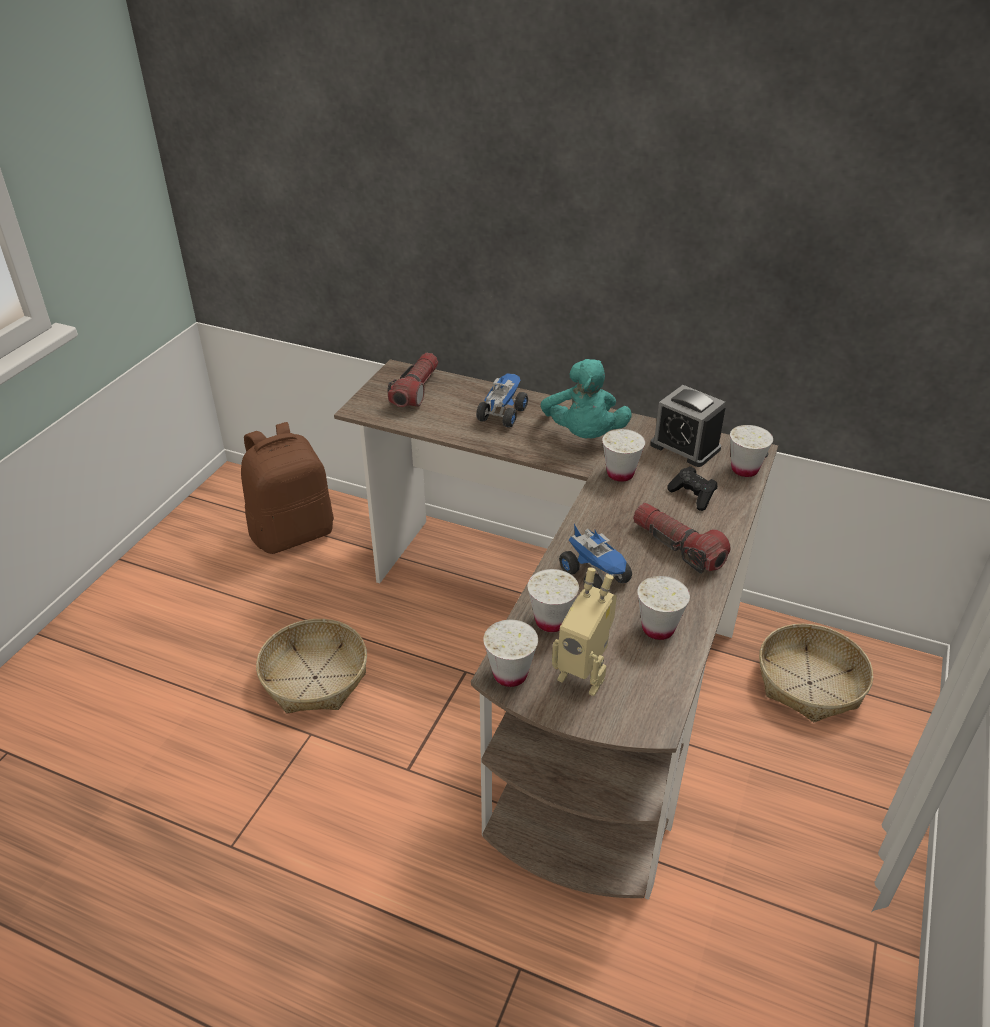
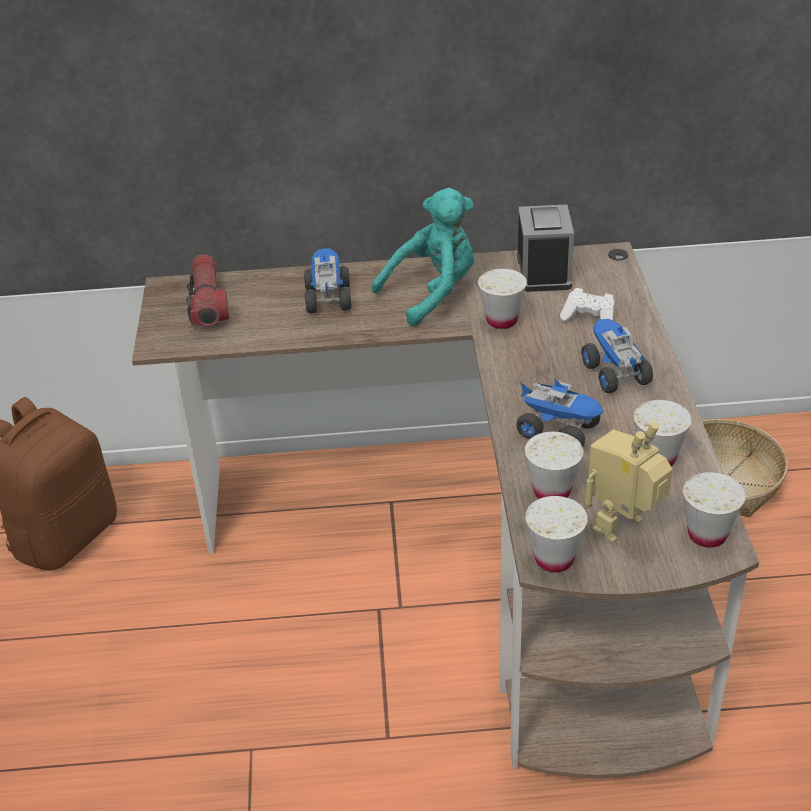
camera: 25 degrees left, 0 degrees up
basket [256,619,367,713] -> none
turquoise plush toy [541,359,632,439] -> turquoise plush toy turned 90 degrees counterclockwise [371,188,474,327]
toy robot [552,567,617,696] -> toy robot turned 135 degrees clockwise [585,422,673,543]
flashlight [633,503,731,574] -> toy truck [581,319,653,393]
alarm clock [650,385,726,467] -> alarm clock turned 105 degrees counterclockwise [517,204,574,292]
black game controller [667,466,717,511] -> white game controller [560,288,614,322]
white cup [730,425,773,477] -> white cup moved to [683,472,746,548]

